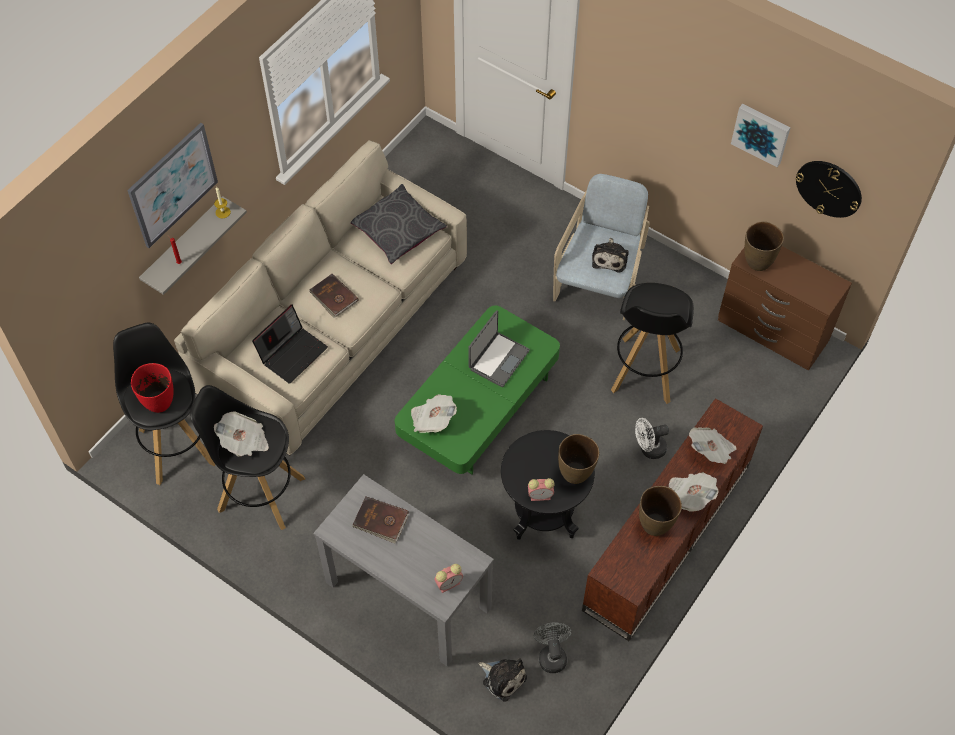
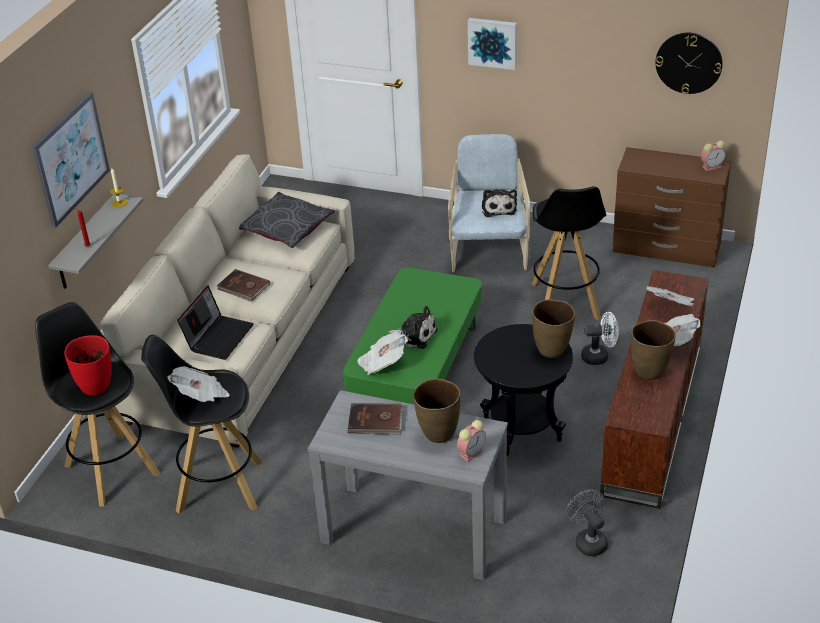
camera: 15 degrees left, 20 degrees down
laptop [468,310,530,387] -> none
plush toy [478,658,527,702] -> plush toy moved to [388,306,437,349]
alarm clock [528,478,555,501] -> alarm clock moved to [701,141,726,171]
white fan [635,418,669,459] -> white fan turned 150 degrees counterclockwise [581,312,619,365]
picture [731,104,791,167] -> picture moved to [468,18,517,70]
brown vase [744,221,784,271] -> brown vase moved to [413,378,460,443]

